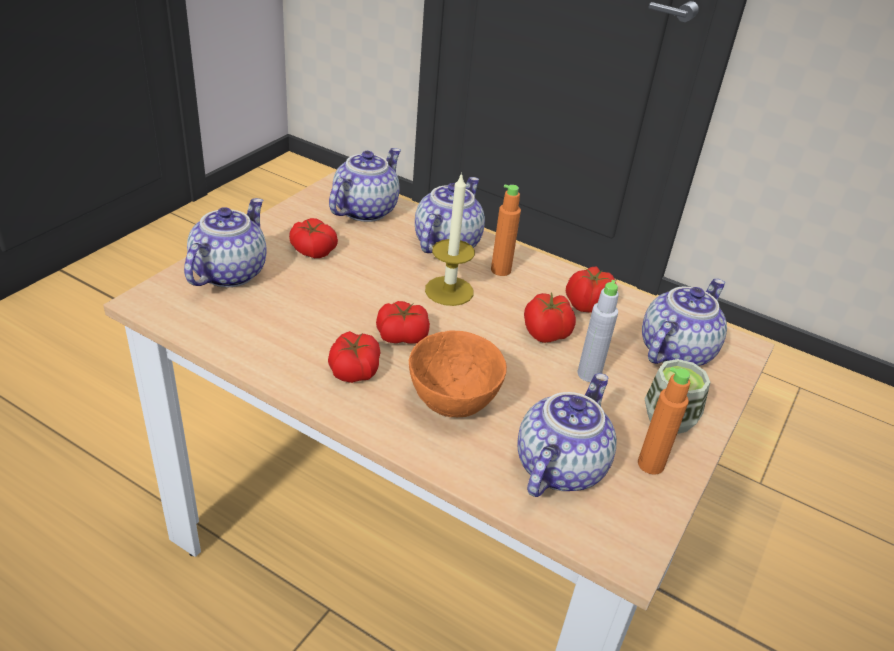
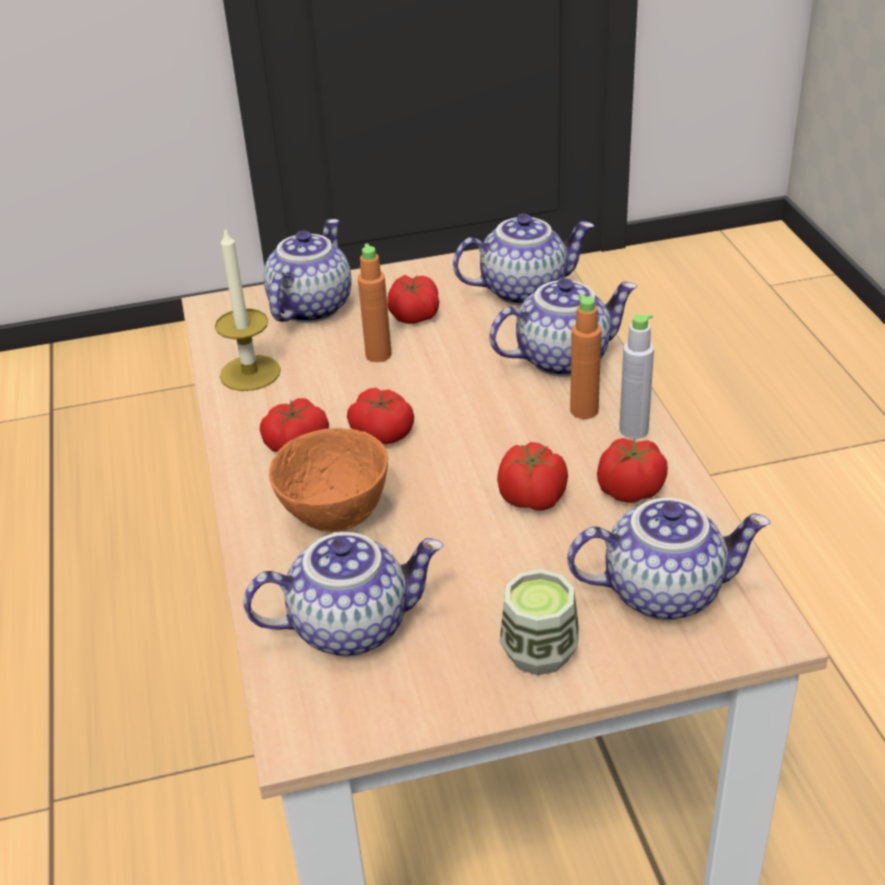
camera: 50 degrees right, 0 degrees up
teapot [184,198,267,288] -> teapot turned 45 degrees counterclockwise [264,219,352,323]
candle [425,172,475,306] -> candle moved to [215,227,281,391]
grey bottle [577,280,619,382] -> grey bottle moved to [619,314,654,439]
orange bottle [638,367,690,475] -> orange bottle moved to [358,244,392,362]

